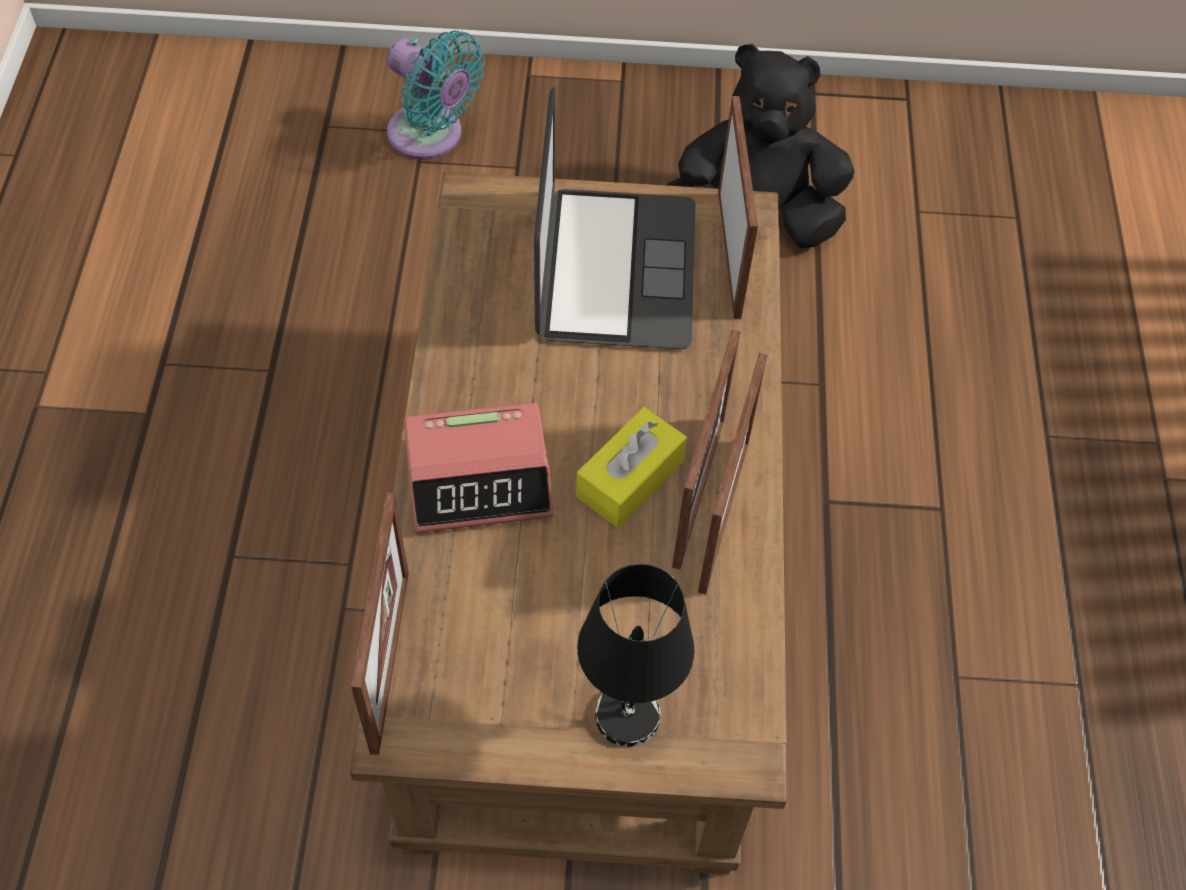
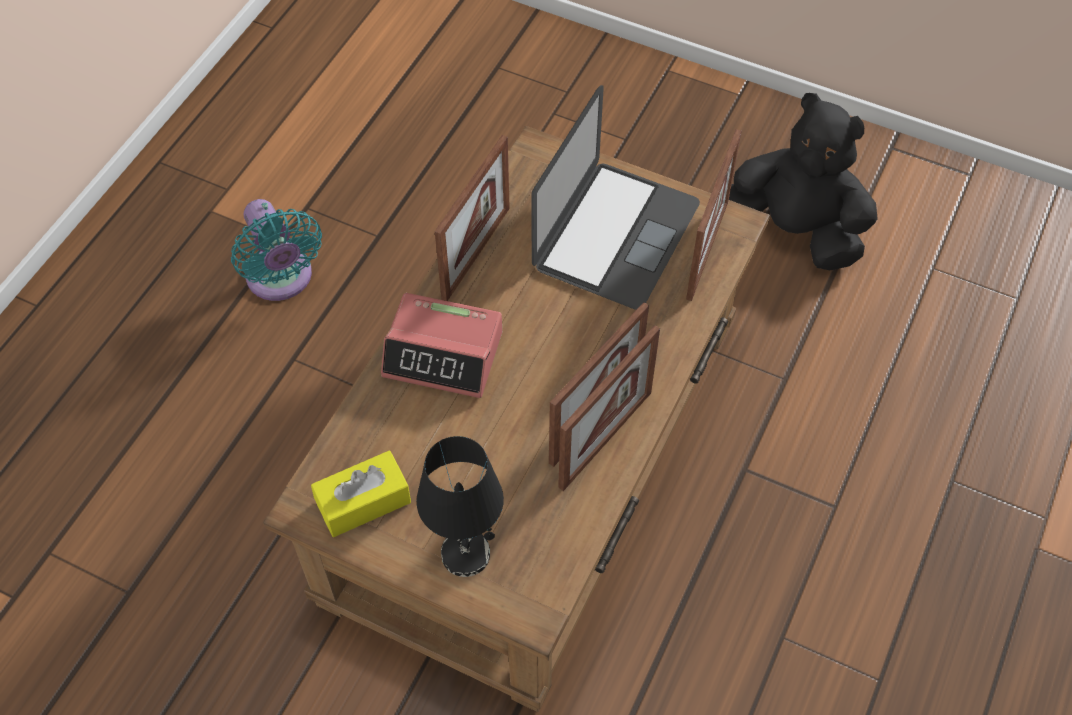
camera: 25 degrees right, 0 degrees up
picture frame [351,493,409,755] -> picture frame moved to [435,135,510,301]
turquoise fan [387,30,485,160] -> turquoise fan moved to [231,199,322,301]
yellow tissue box [576,407,687,528] -> yellow tissue box moved to [311,451,411,537]

